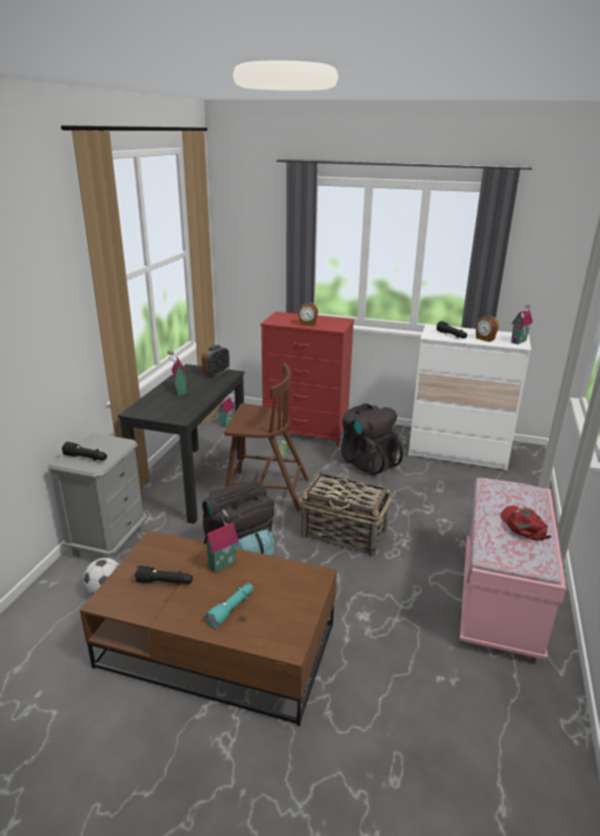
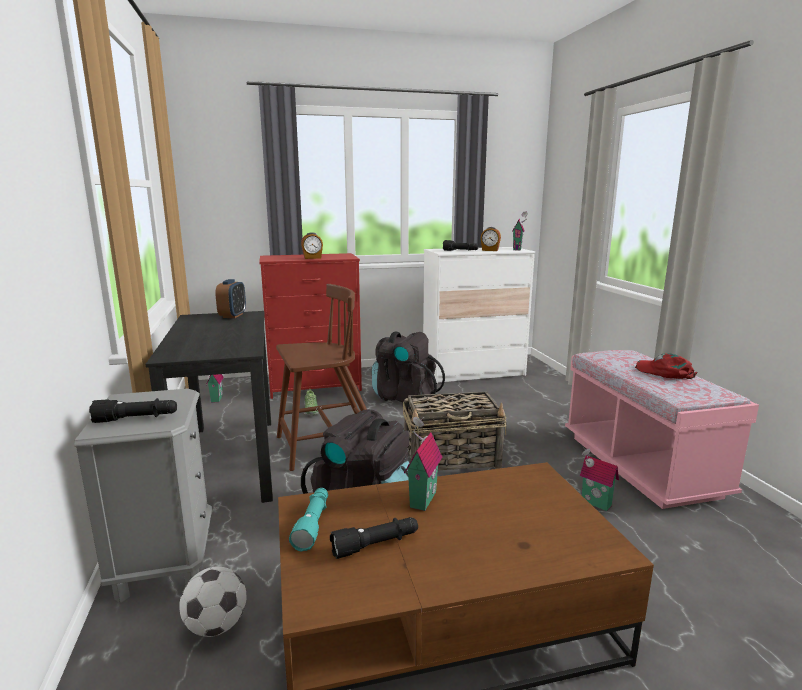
camera: 30 degrees left, 10 degrees down
toy house [167,350,187,396] -> toy house moved to [580,447,619,511]
turquoise flashlight [205,583,253,628] -> turquoise flashlight moved to [289,488,328,552]

